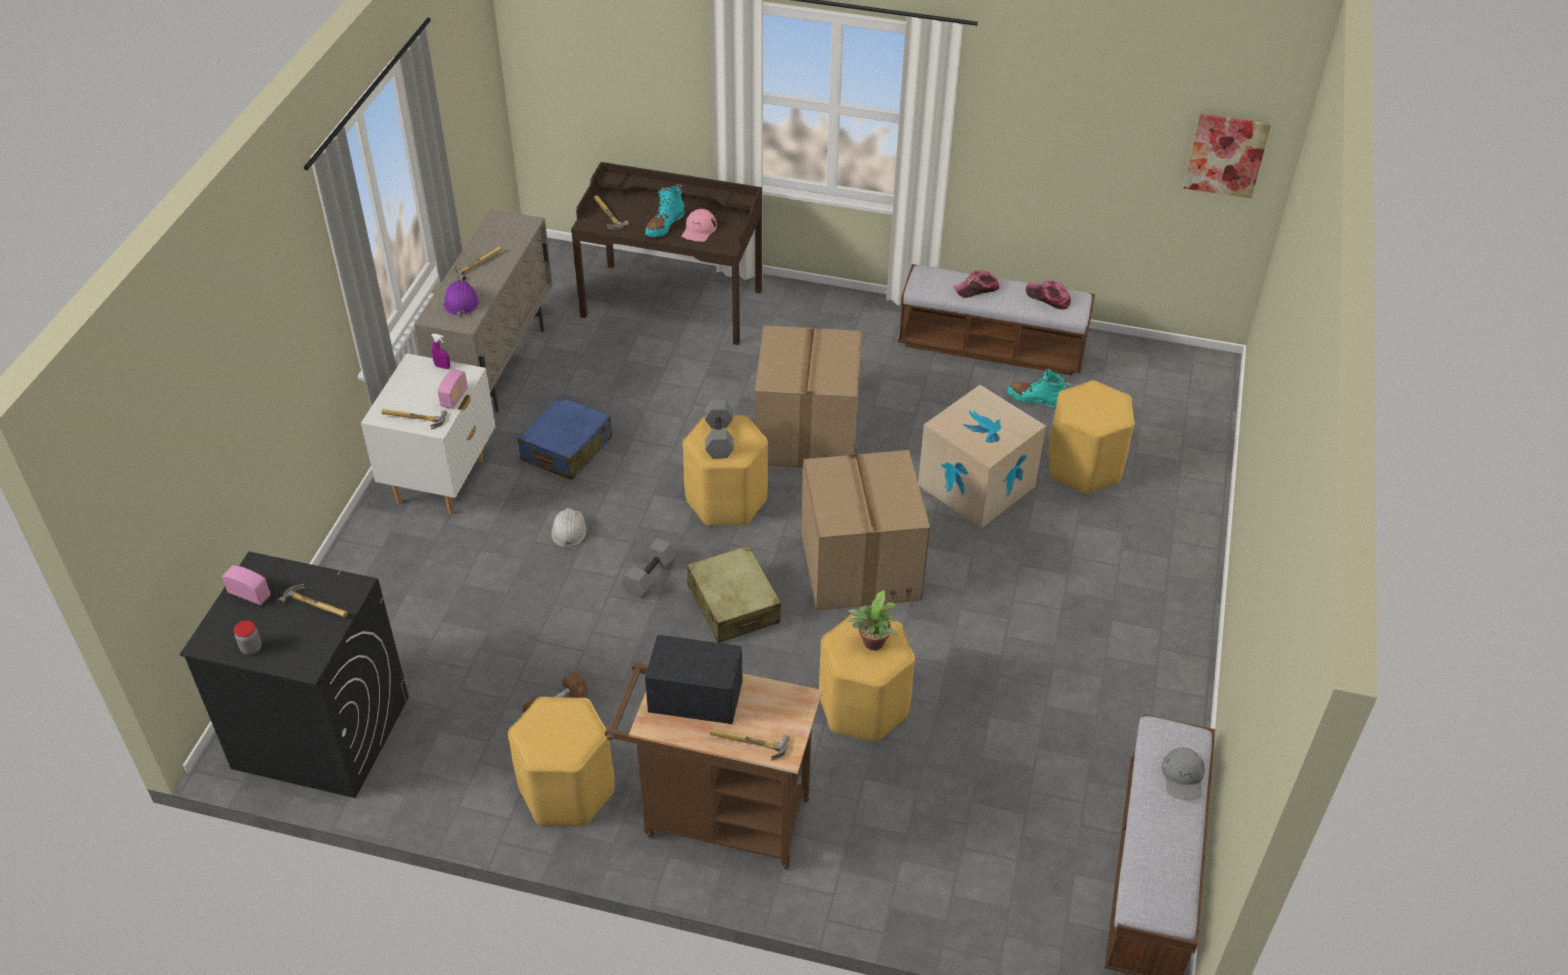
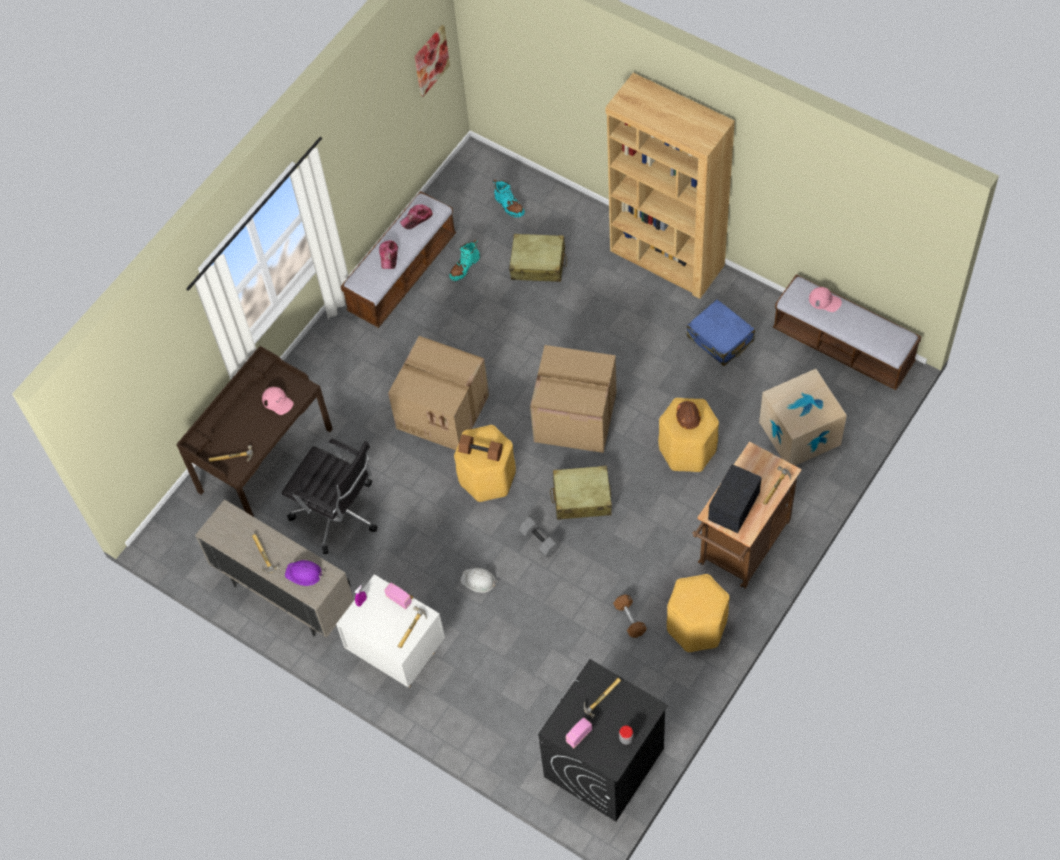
camera: 65 degrees left, 15 degrees up
blue suitcase [518,397,612,480] -> blue suitcase moved to [687,299,755,366]
turquoise boot [645,184,685,237] -> turquoise boot moved to [493,180,525,217]
grey dumbbell [705,400,734,459] -> brown dumbbell [458,434,503,461]
potted plant [848,590,897,650] -> brown hard hat [676,401,701,429]
cardboard box [918,385,1046,528] -> cardboard box moved to [759,369,847,466]
yellow stool [1049,380,1134,494] -> beige suitcase [509,234,567,282]
grey cap [1162,747,1205,800] -> pink cap [809,287,842,312]
none -> black office chair [282,439,377,554]
none -> brown bookcase [606,73,735,299]

